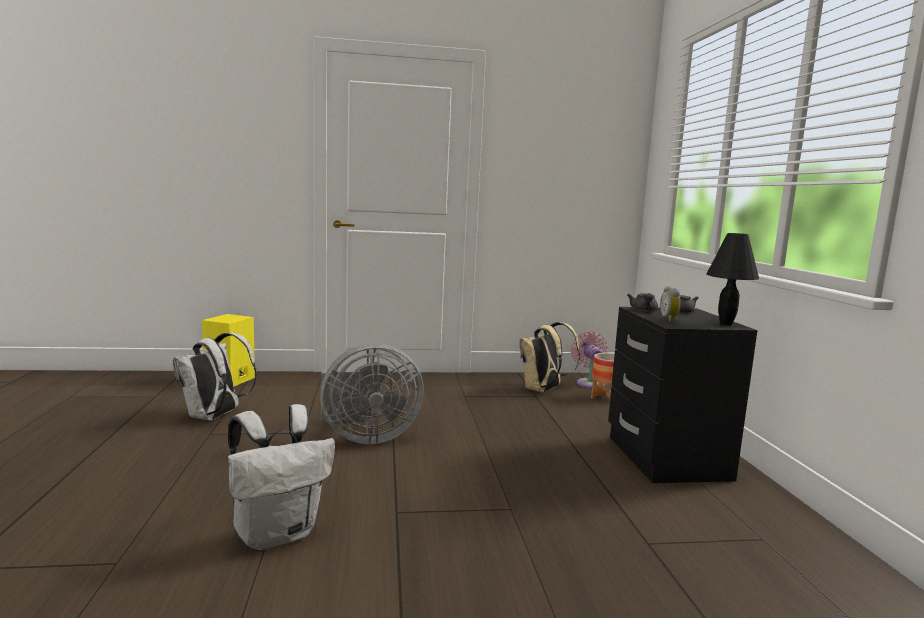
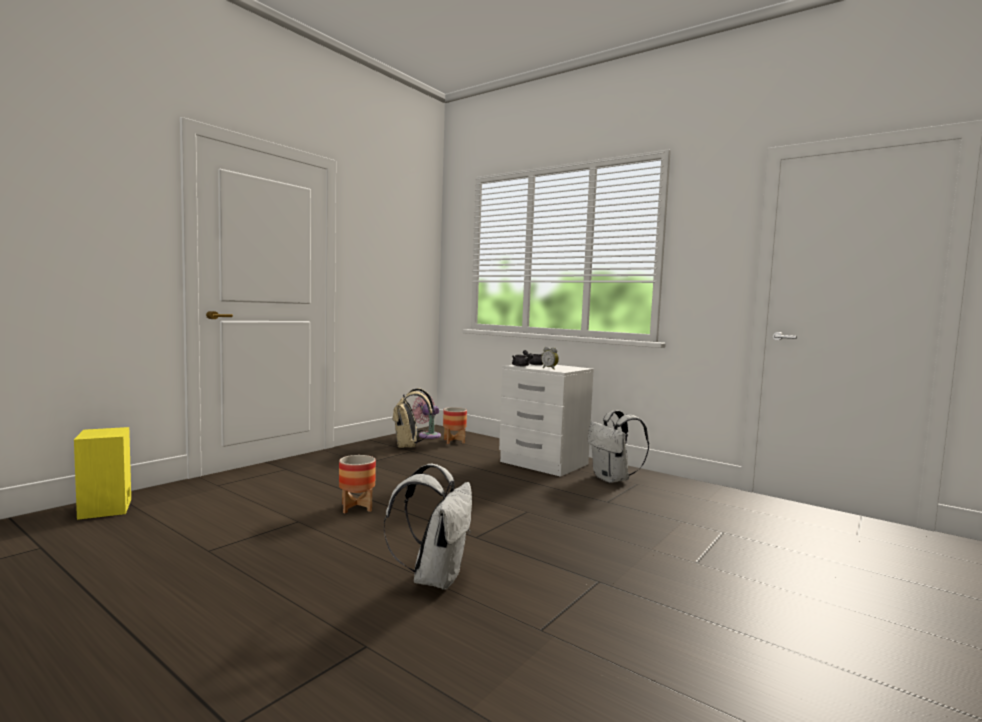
camera: 45 degrees left, 5 degrees down
white backpack [172,333,257,421] -> white backpack moved to [588,410,649,483]
grey fan [320,343,424,444] -> planter [339,455,376,513]
black nightstand [608,307,757,483] -> white nightstand [499,364,594,477]
black table lamp [707,233,759,326] -> none

